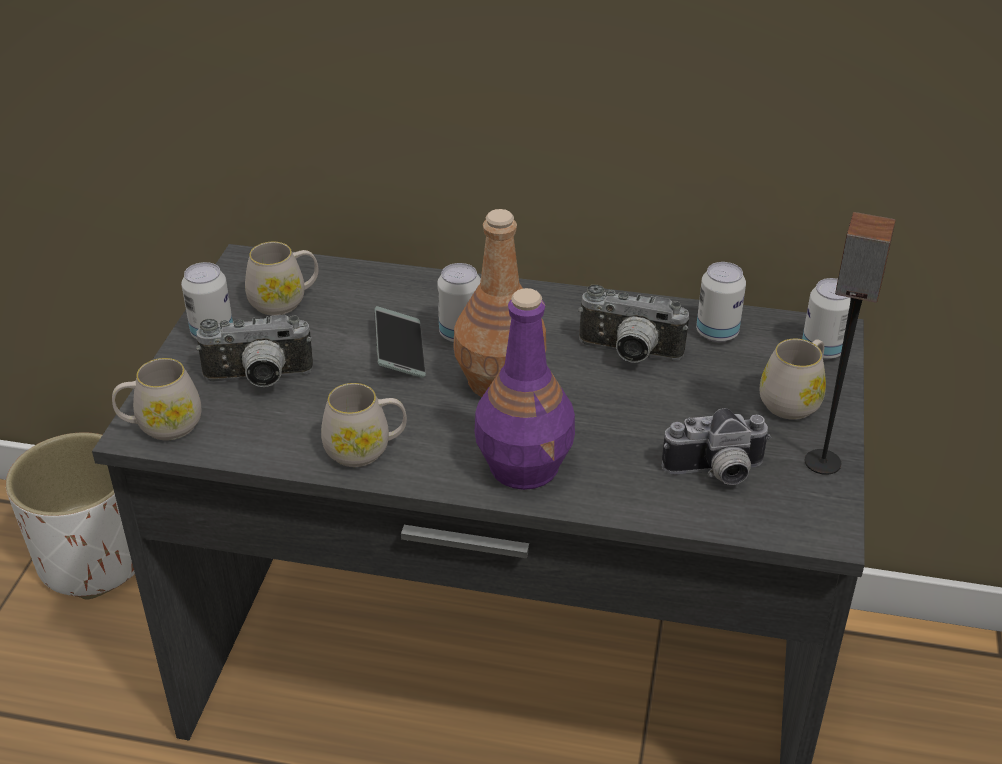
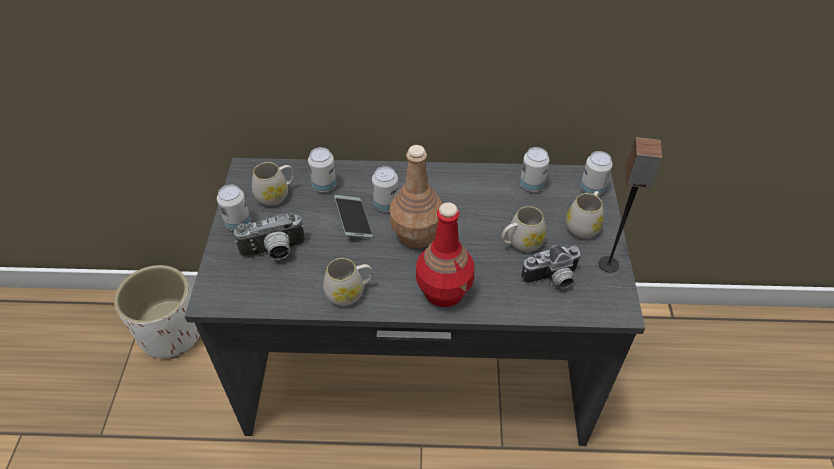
camera: 10 degrees left, 10 degrees up
white mug [112,358,201,440] -> white mug moved to [501,206,546,252]
purple bottle [475,288,575,490] -> red bottle [416,202,474,307]
camera [578,285,689,362] -> none
none -> can [308,147,337,192]

